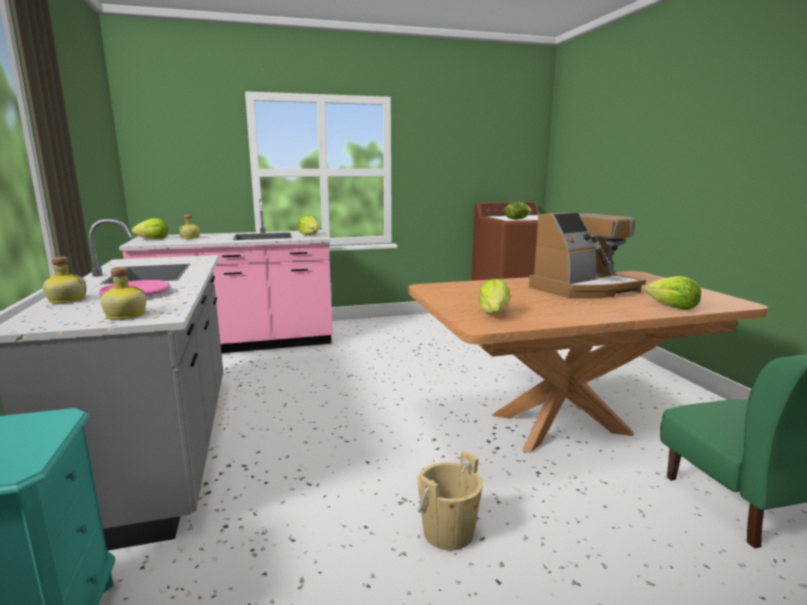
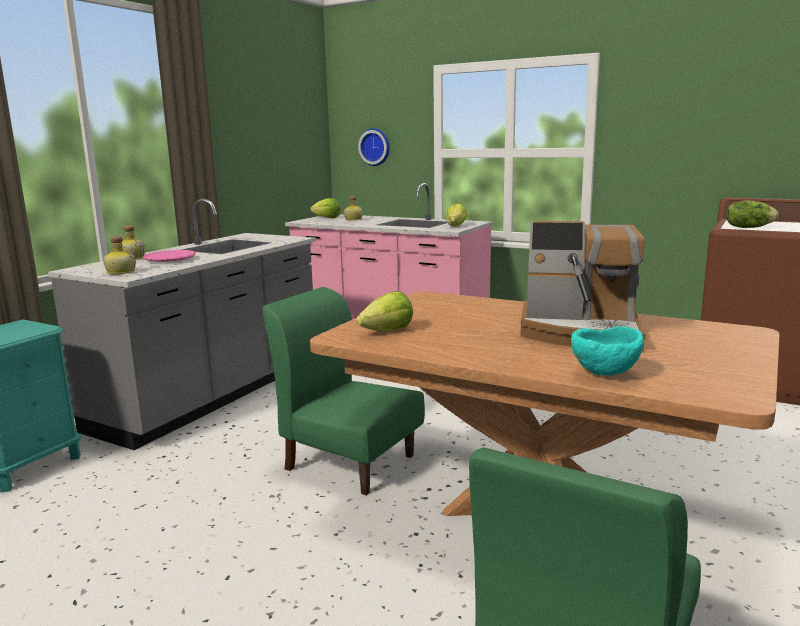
camera: 45 degrees right, 0 degrees up
beige bucket [417,451,483,551] -> none
lettuce [645,276,701,310] -> turquoise bowl [571,326,644,376]
none -> green chair [263,287,425,495]
none -> wall clock [358,128,390,166]

